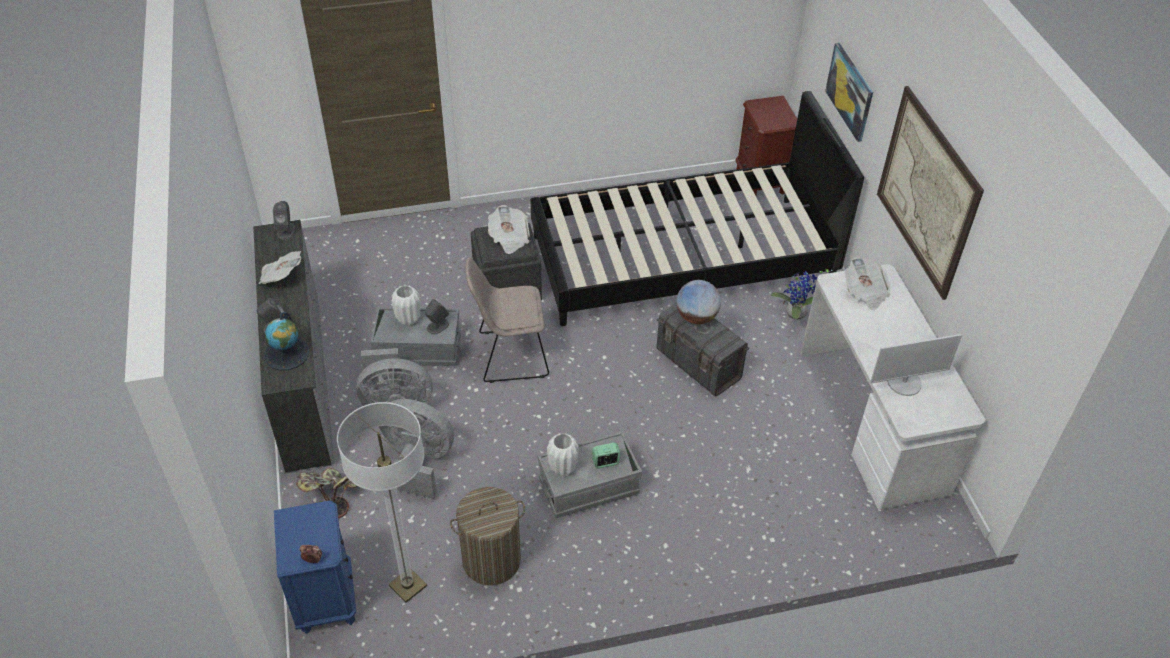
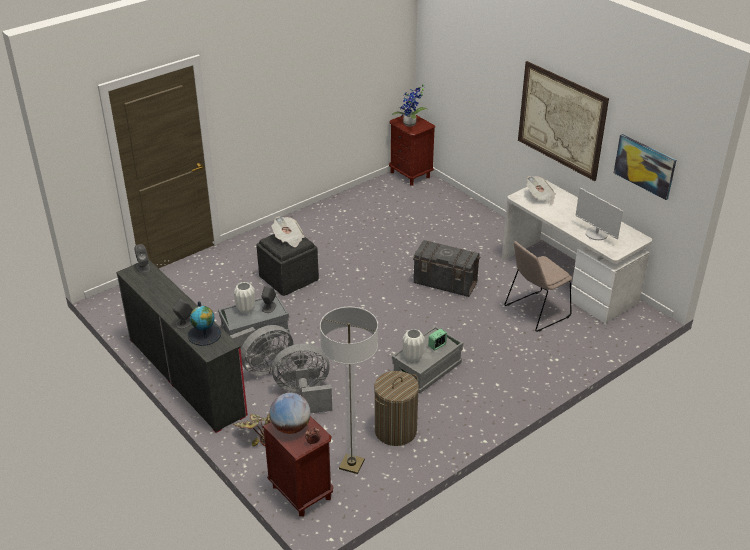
camera: 25 degrees left, 10 degrees down
grey dresser [253,220,335,473] -> red dresser [116,260,248,433]
newspaper [259,251,301,284] -> none
blue nightstand [274,500,356,634] -> brown nightstand [263,416,333,516]
beige chair [466,257,549,383] -> beige chair moved to [504,241,572,332]
black bed [530,91,864,326] -> none
globe [676,280,721,324] -> globe moved to [269,393,310,434]
potted plant [771,269,833,320] -> potted plant moved to [392,84,429,127]
picture [825,43,873,142] -> picture moved to [614,134,676,200]
monitor [870,334,962,396] -> monitor turned 90 degrees clockwise [575,188,623,240]

